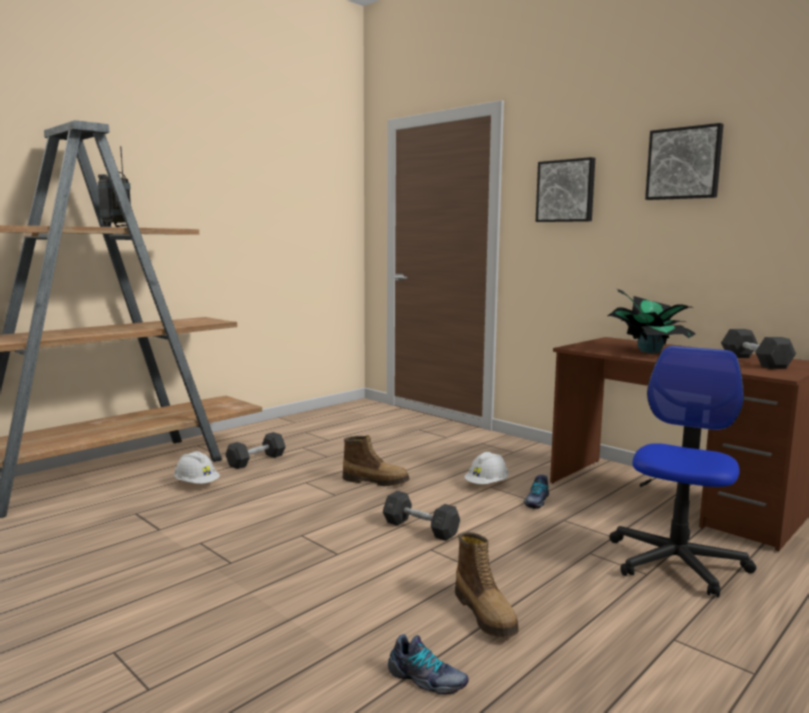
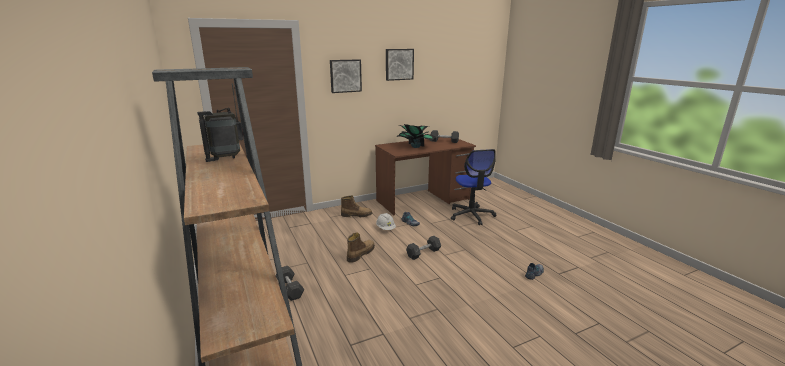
camera: 70 degrees left, 10 degrees up
white hard hat [174,451,220,484] -> none
boot [455,532,519,637] -> boot moved to [341,196,372,217]
office chair [609,346,756,598] -> office chair turned 150 degrees counterclockwise [451,149,496,225]

